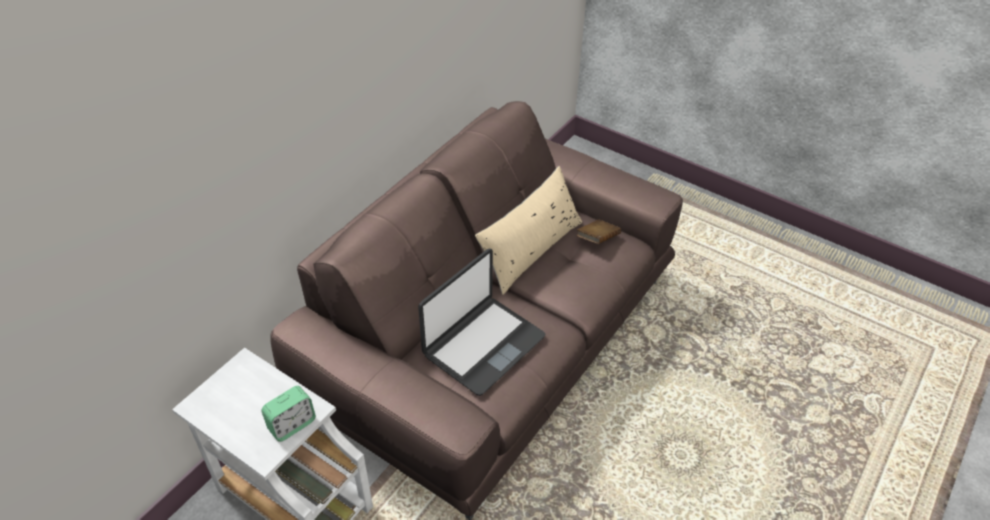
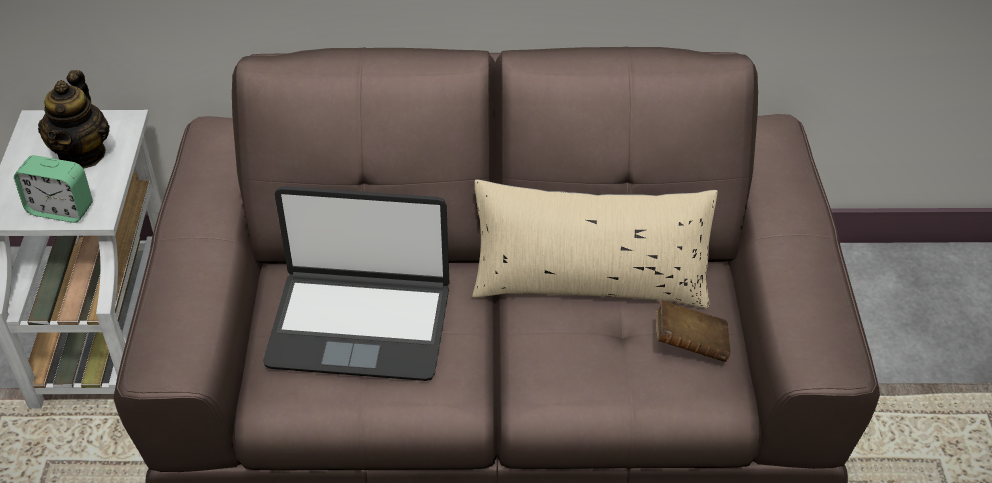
camera: 55 degrees right, 0 degrees up
none -> teapot [38,70,110,169]

